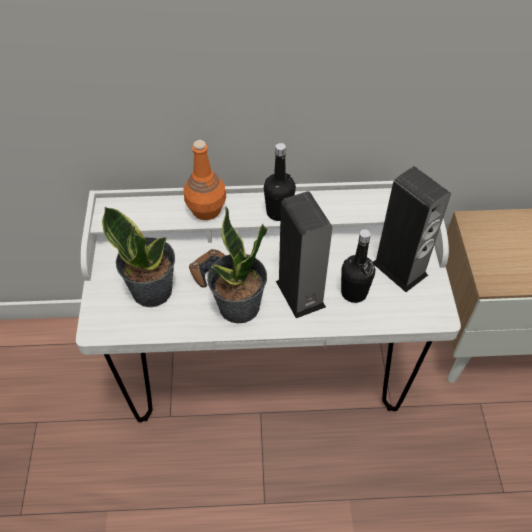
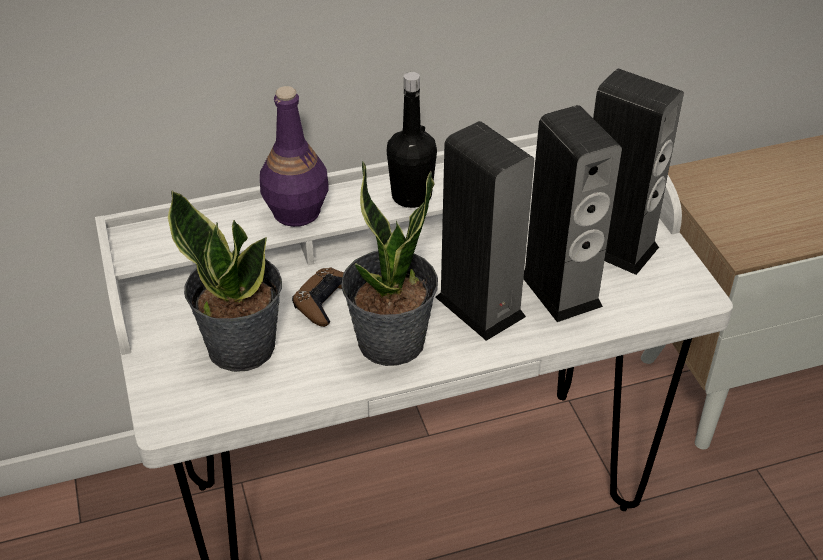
camera: 15 degrees left, 10 degrees down
orange bottle [184,140,226,220] -> purple bottle [260,86,328,227]
black bottle [341,229,375,303] -> speaker [523,105,622,322]

